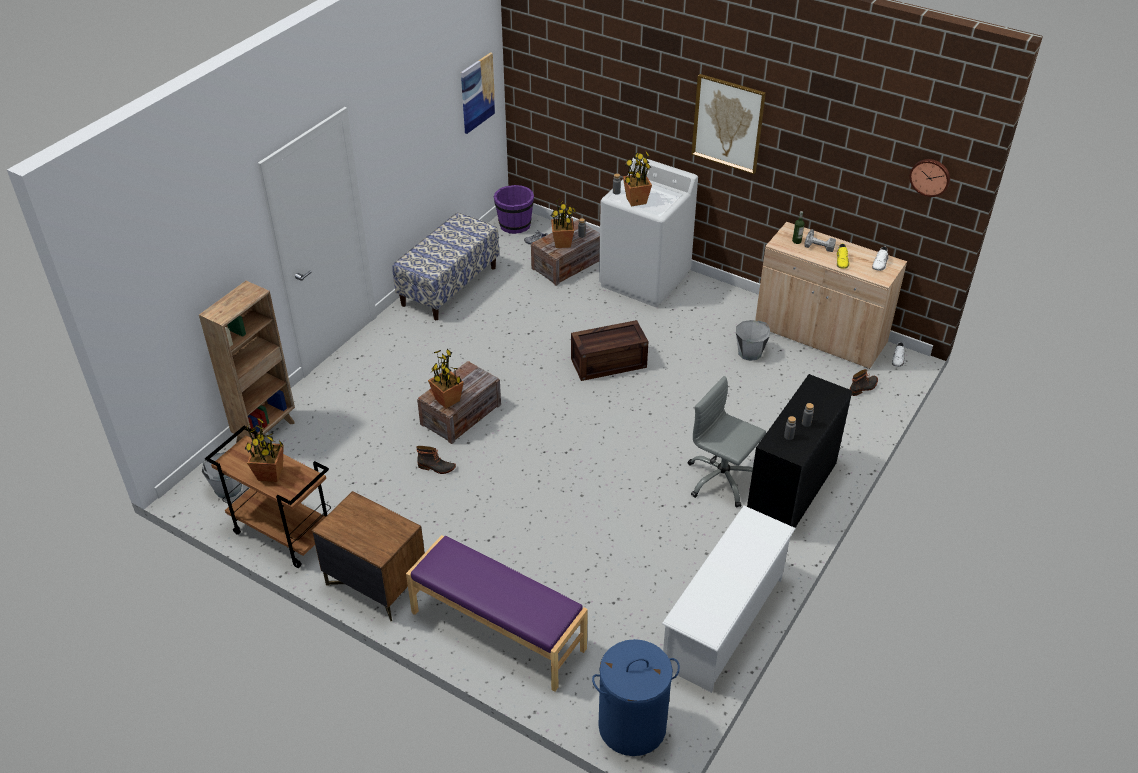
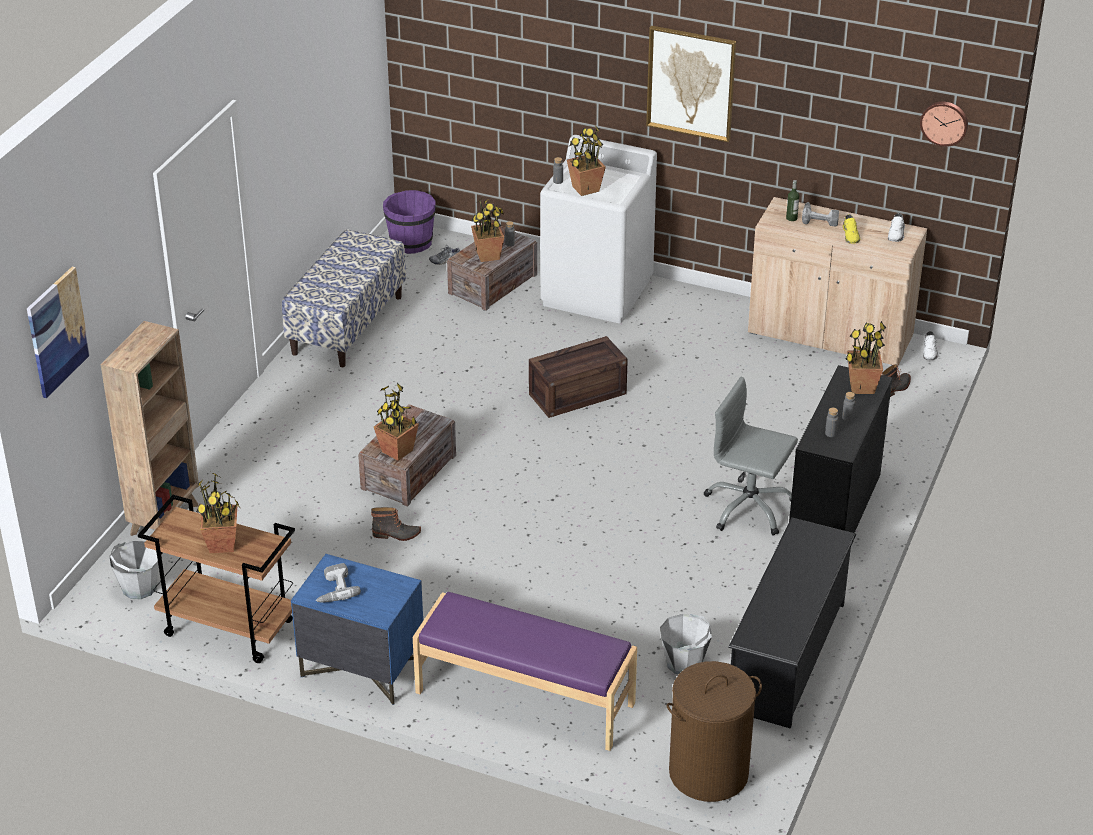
camera: 10 degrees left, 5 degrees down
brown nightstand [312,491,425,621] -> blue nightstand [291,554,423,705]
picture [461,52,495,134] -> picture moved to [27,267,90,398]
blue laundry basket [592,639,680,756] -> brown laundry basket [667,661,762,802]
white shoe rack [662,506,796,693] -> black shoe rack [728,517,856,729]
grey bucket [736,320,770,361] -> grey bucket moved to [660,614,712,674]
none -> power drill [316,563,361,603]
none -> potted plant [845,321,887,394]

